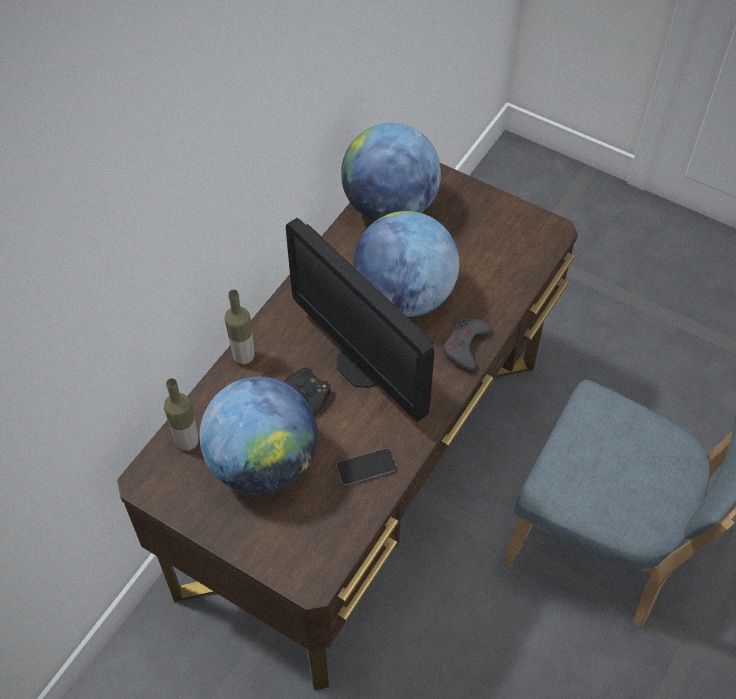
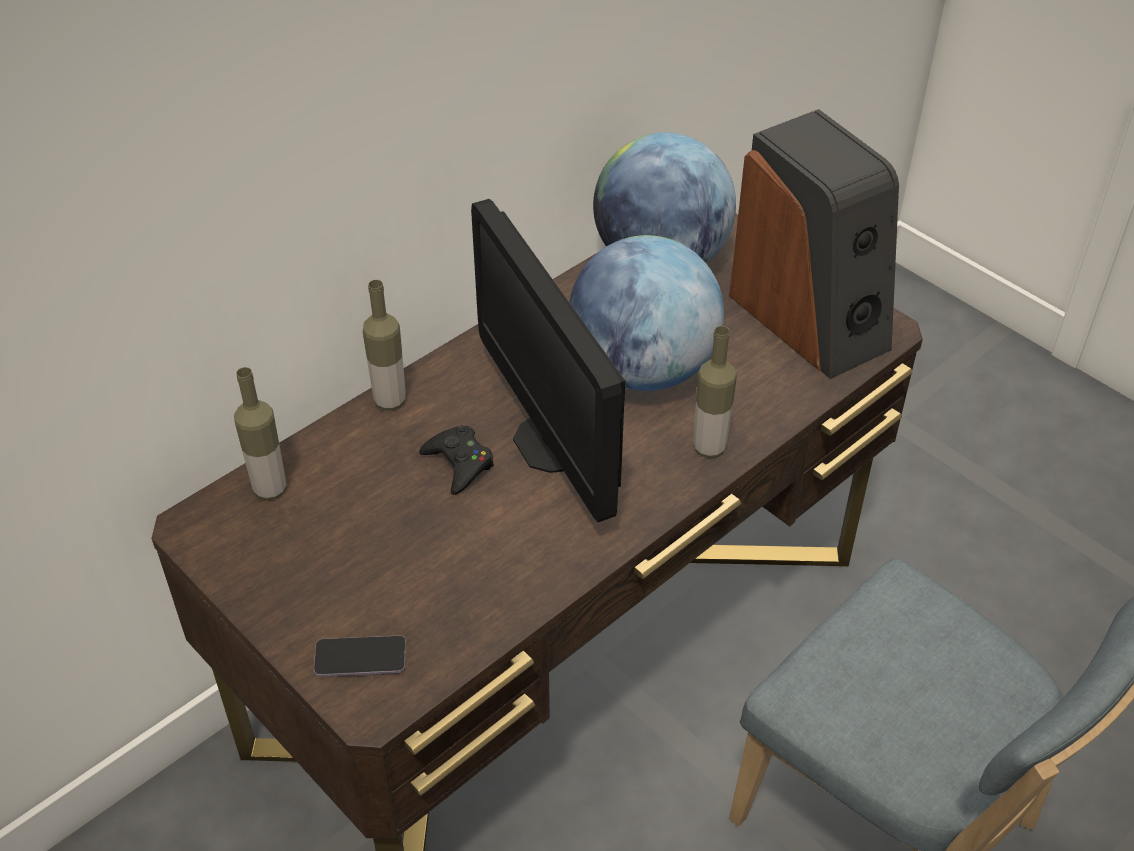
camera: 15 degrees right, 10 degrees down
globe [200,377,318,495] -> none
phone [337,448,396,486] -> phone moved to [314,635,406,677]
grey game controller [443,318,493,372] -> bottle [693,326,737,458]
none -> speaker [729,109,899,379]

